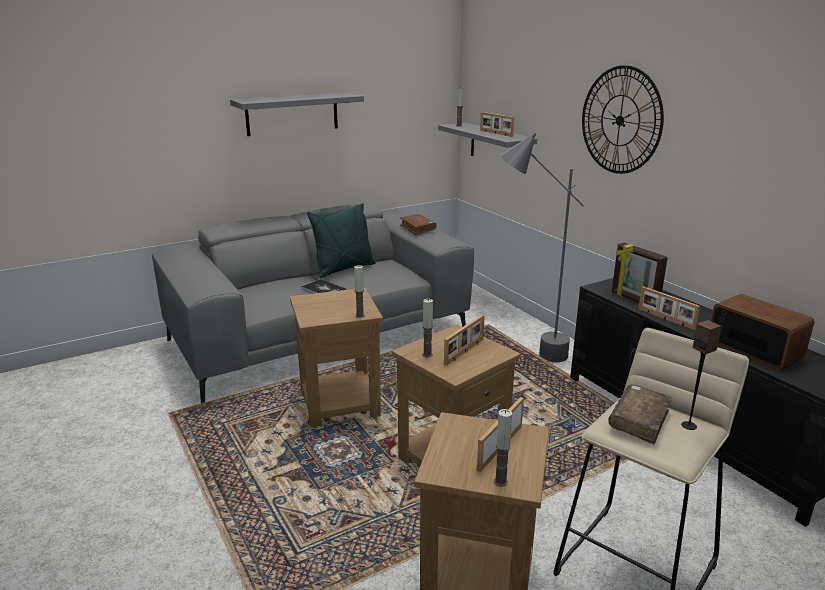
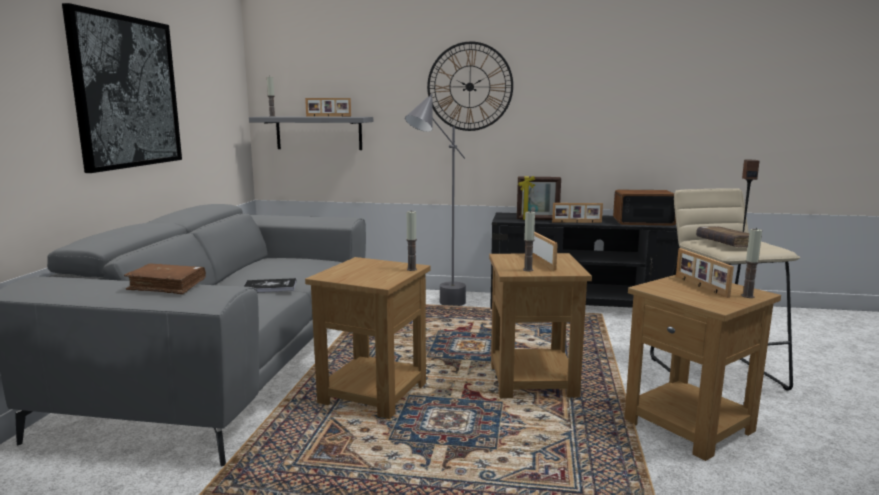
camera: 50 degrees left, 10 degrees down
grey shelf [230,92,364,136] -> picture [62,3,182,173]
green pillow [307,203,376,278] -> none
brown book [400,214,437,235] -> brown book moved to [124,264,206,294]

